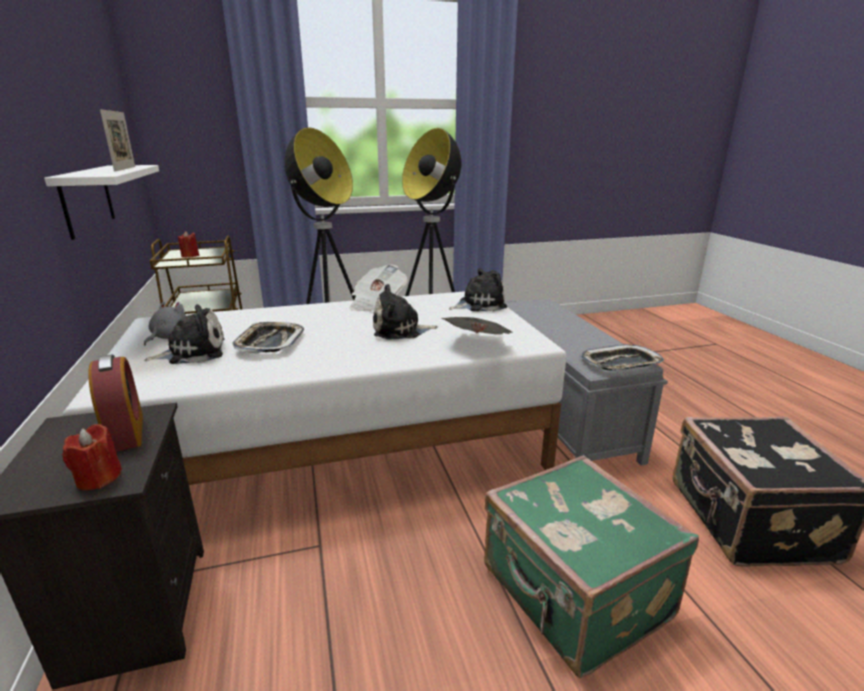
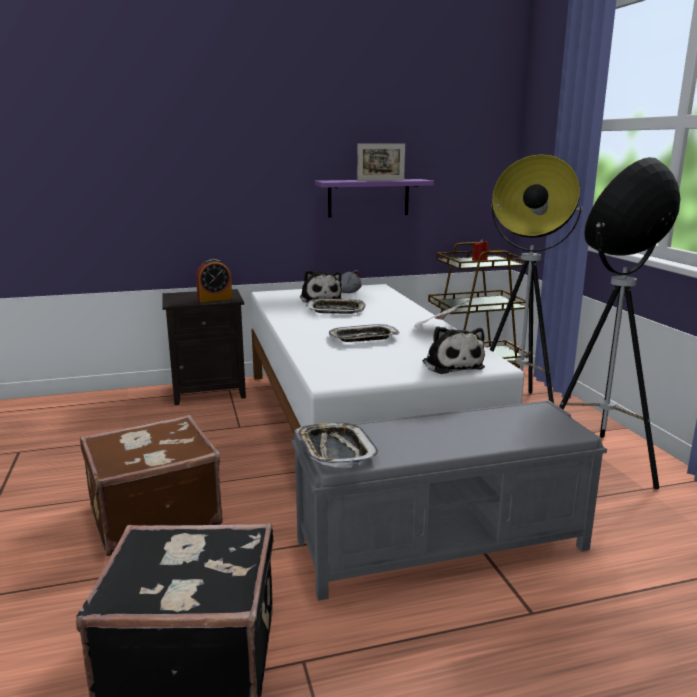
camera: 90 degrees right, 5 degrees down
white shelf [44,165,159,240] -> purple shelf [315,179,434,217]
red candle [63,424,122,490] -> none
plush toy [373,284,438,339] -> tray [329,324,400,342]
newspaper [441,317,512,335] -> none
green suitcase [484,455,699,678] -> brown suitcase [80,415,223,556]

